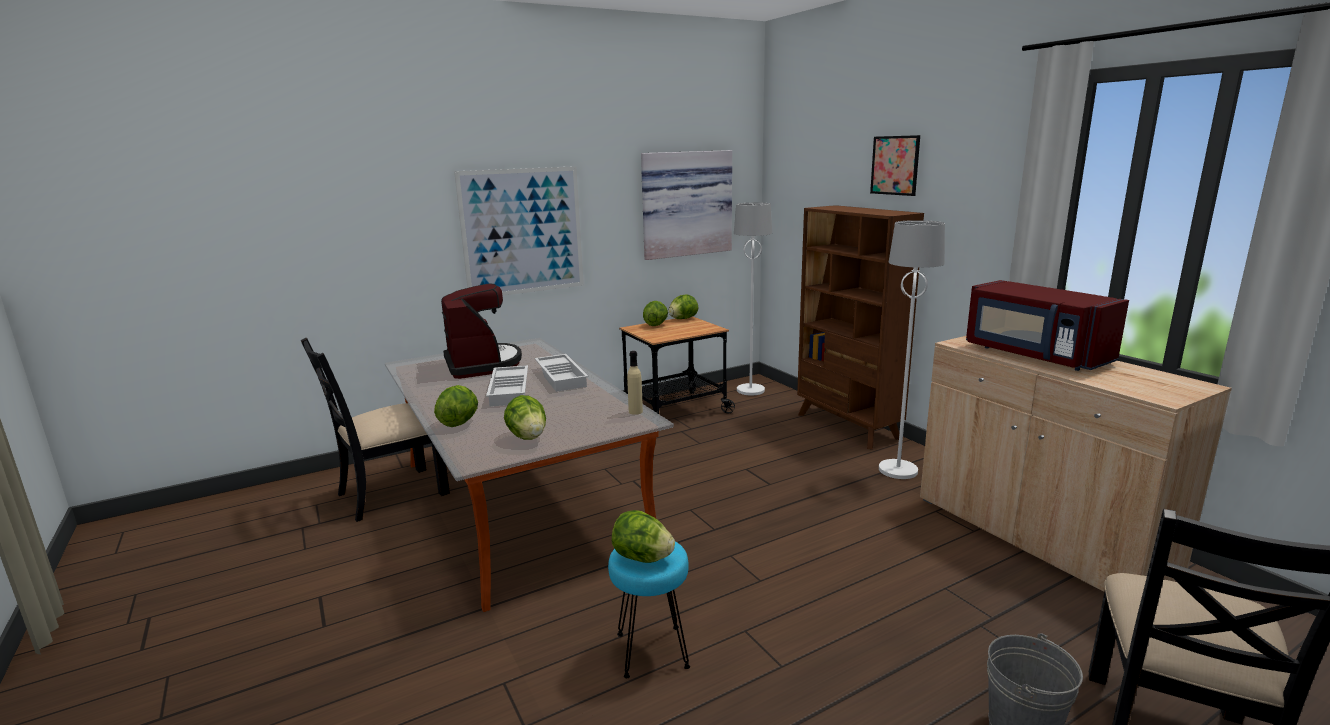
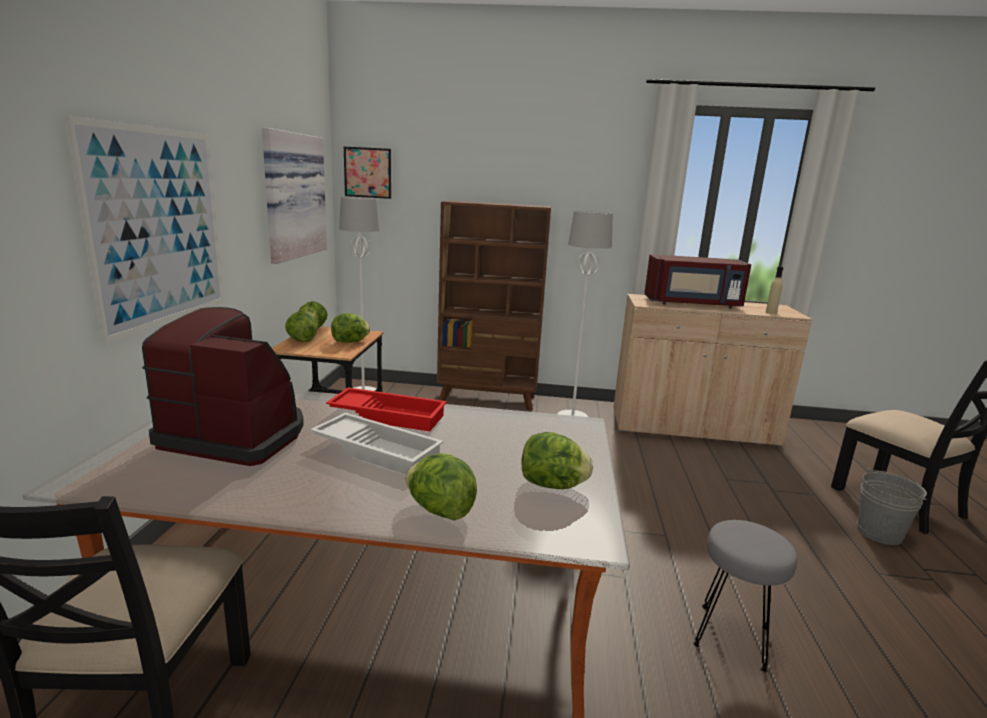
camera: 55 degrees left, 0 degrees up
white tray [535,354,589,392] -> red tray [326,387,447,432]
turquoise stool [608,541,690,678] -> grey stool [693,520,797,672]
lettuce [612,510,675,563] -> lettuce moved to [331,313,370,343]
beige bottle [627,351,643,415] -> beige bottle moved to [766,266,783,314]
picture [870,135,920,196] -> picture moved to [344,147,391,199]

